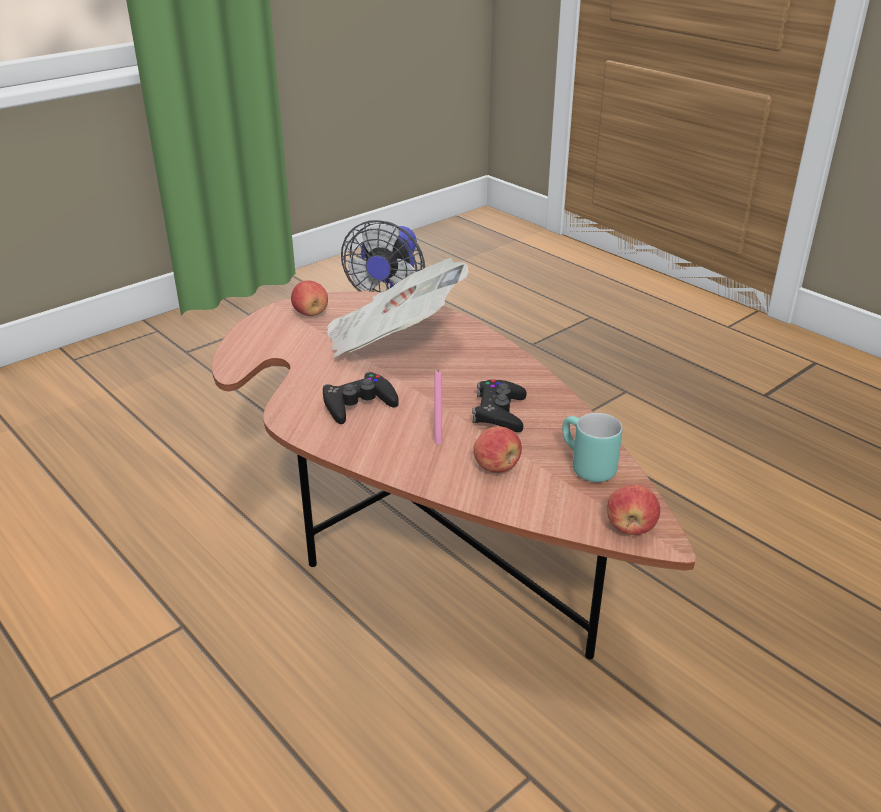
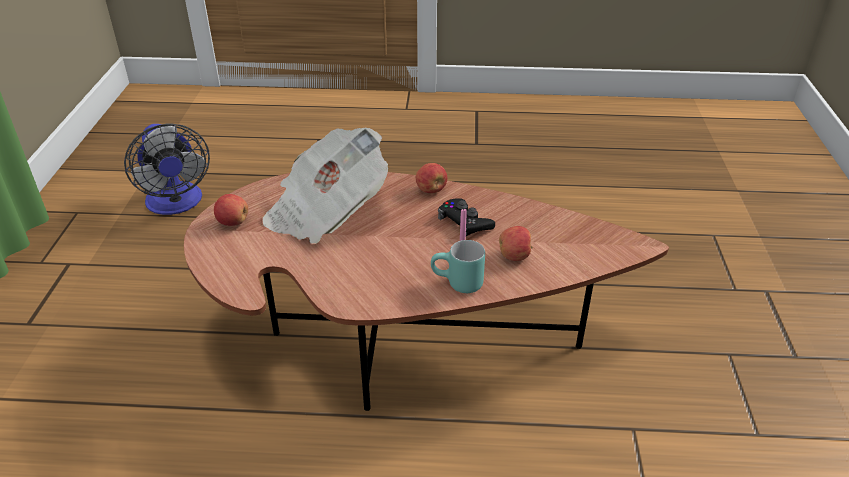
camera: 45 degrees left, 5 degrees up
black game controller [323,372,399,424] -> none
turquoise mug [562,413,623,482] -> turquoise mug moved to [431,240,485,293]
apple [607,484,660,535] -> apple moved to [416,163,447,193]

